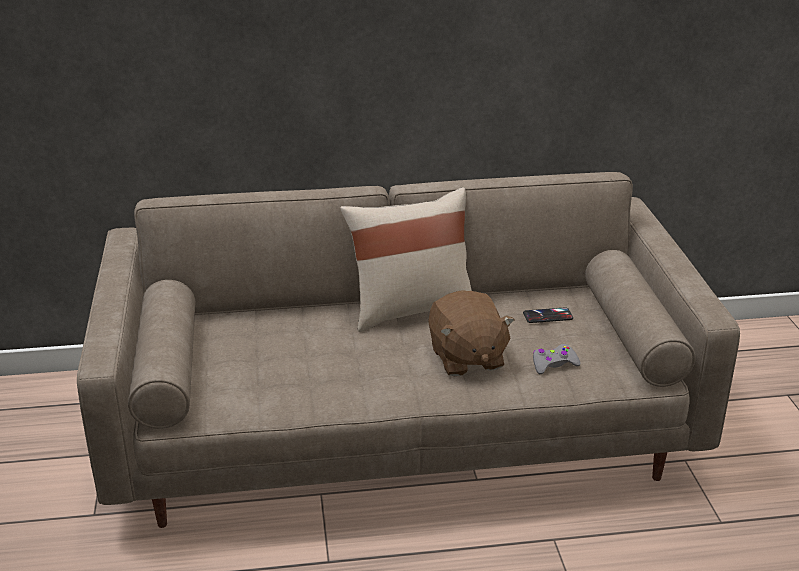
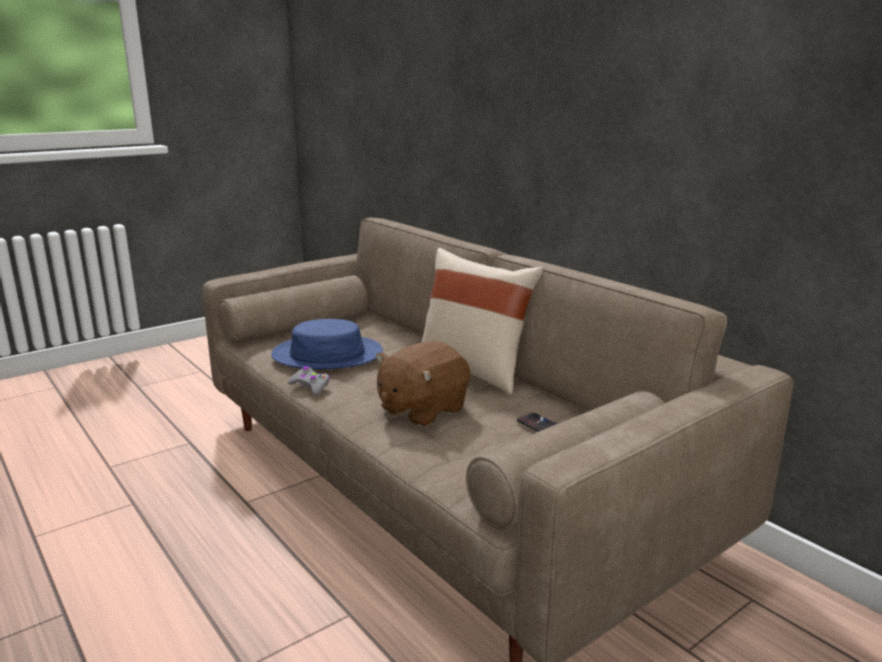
camera: 60 degrees right, 10 degrees down
grey game controller [533,344,581,374] -> grey game controller moved to [288,366,330,395]
none -> blue hat [271,319,383,370]

